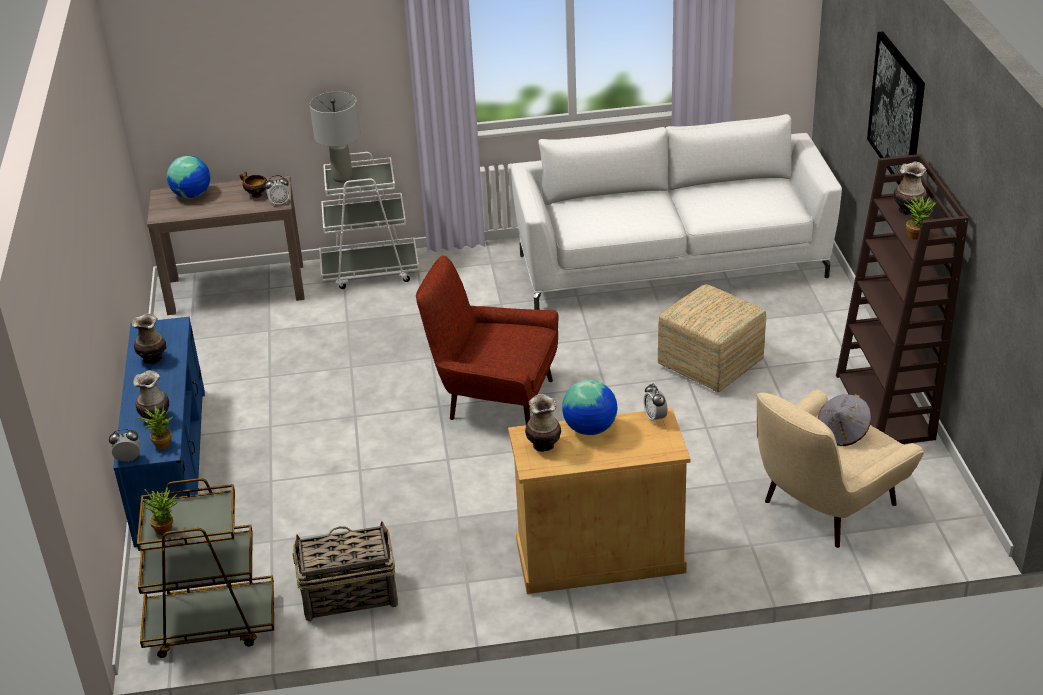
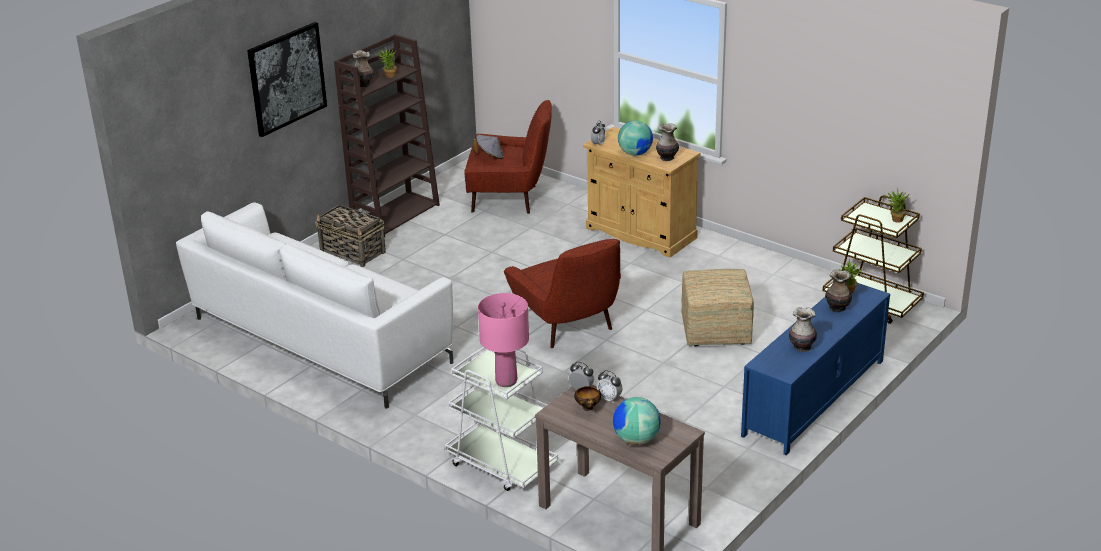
camera: 135 degrees left, 5 degrees down
alarm clock [109,429,140,462] -> alarm clock moved to [597,370,622,403]
basket [293,521,398,621] -> basket moved to [315,204,386,267]
grey table lamp [310,92,360,182] -> pink table lamp [478,293,529,387]
ottoman [658,284,766,392] -> ottoman moved to [682,269,754,346]
beige armchair [756,390,924,548] -> red armchair [464,100,552,214]

